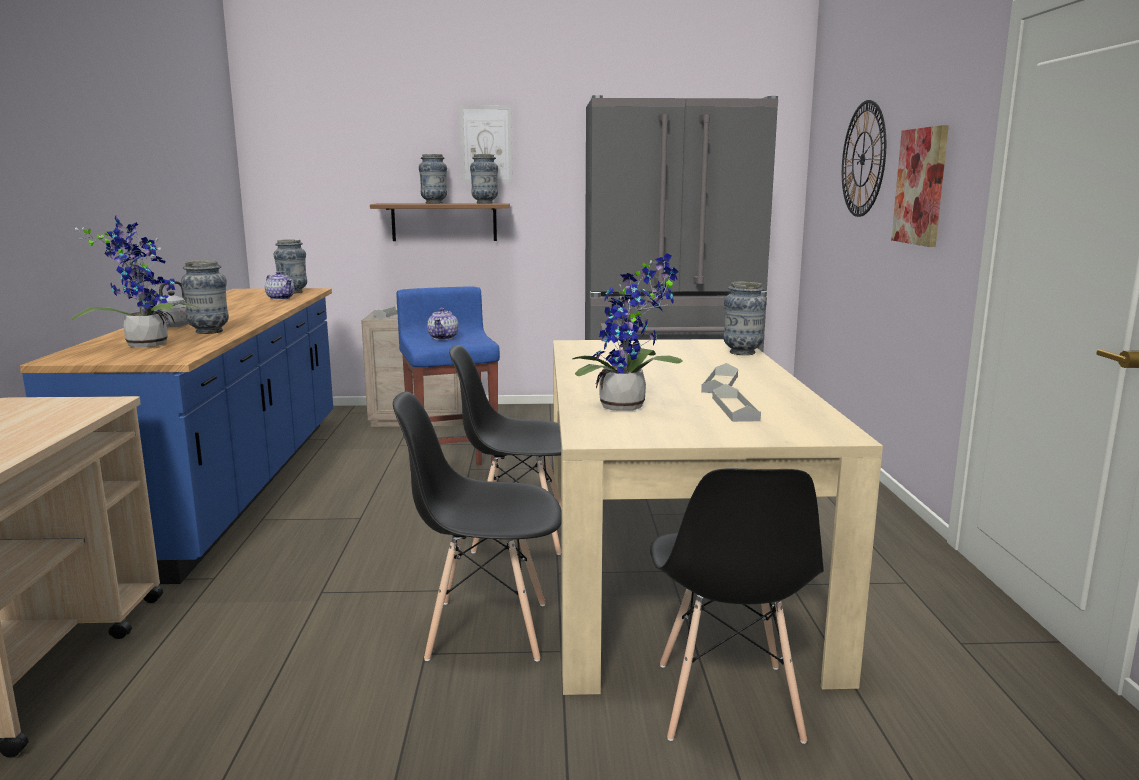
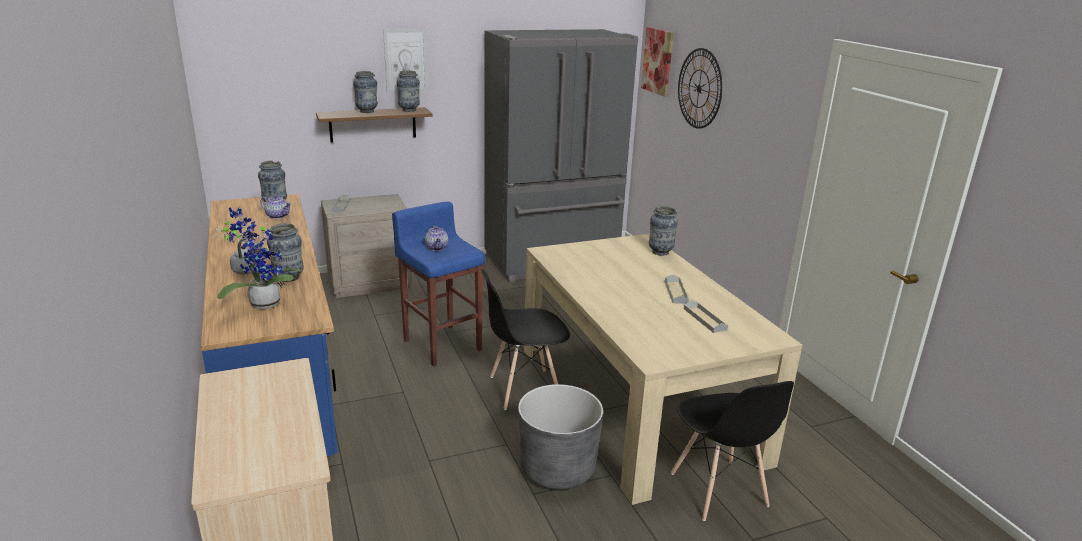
camera: 20 degrees left, 10 degrees up
black chair [393,392,561,662] -> grey planter [518,384,603,490]
potted plant [572,253,683,411] -> none
picture [891,125,949,247] -> picture moved to [641,27,674,97]

